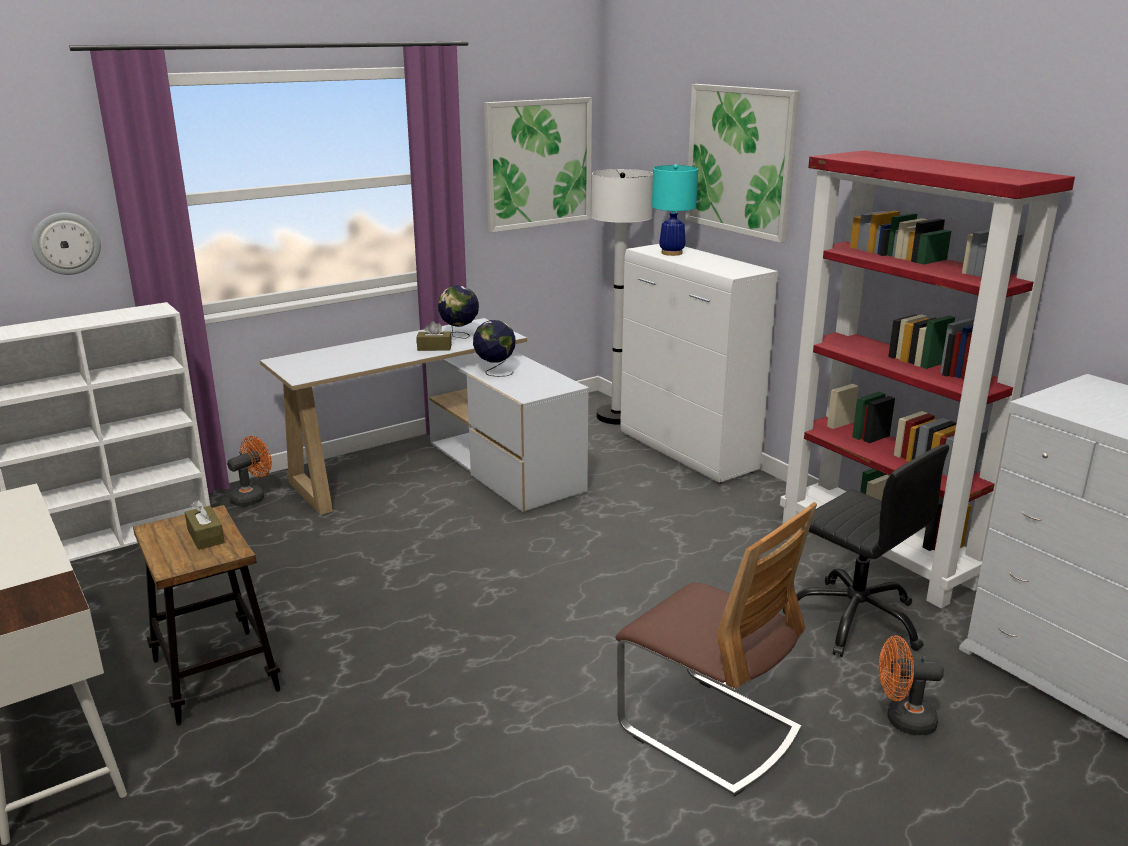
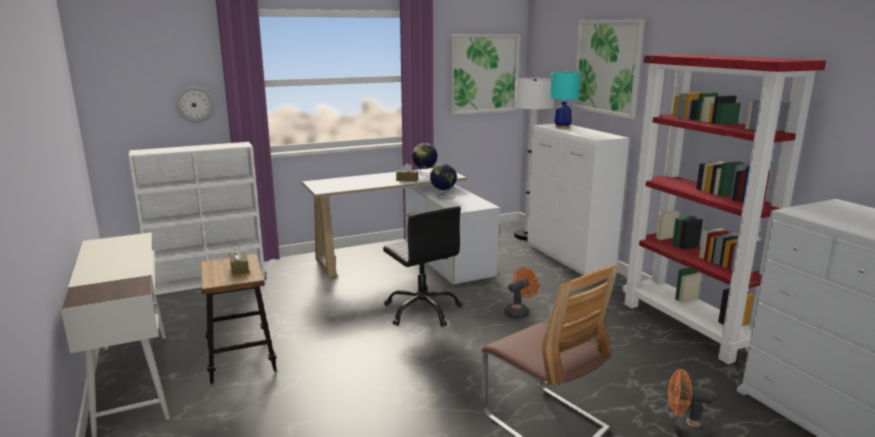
camera: 10 degrees right, 5 degrees down
orange fan [227,436,272,506] -> orange fan moved to [504,267,539,319]
black office chair [783,444,949,657] -> black office chair moved to [383,206,462,327]

